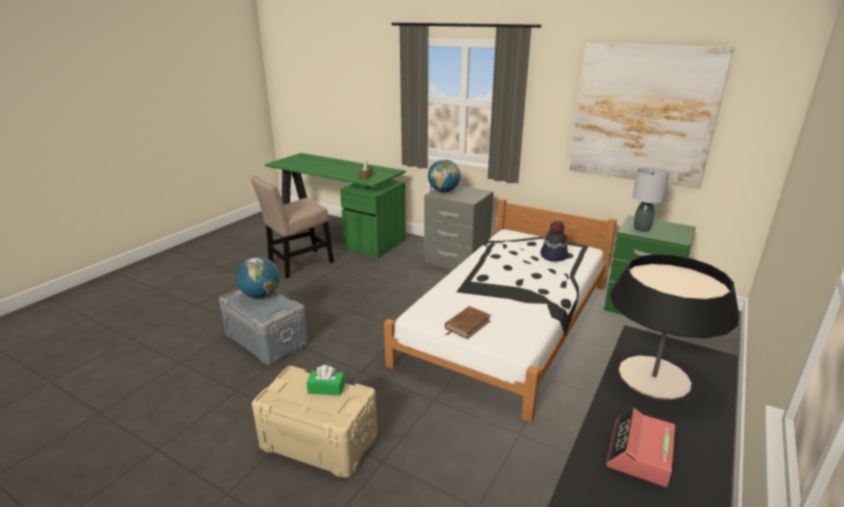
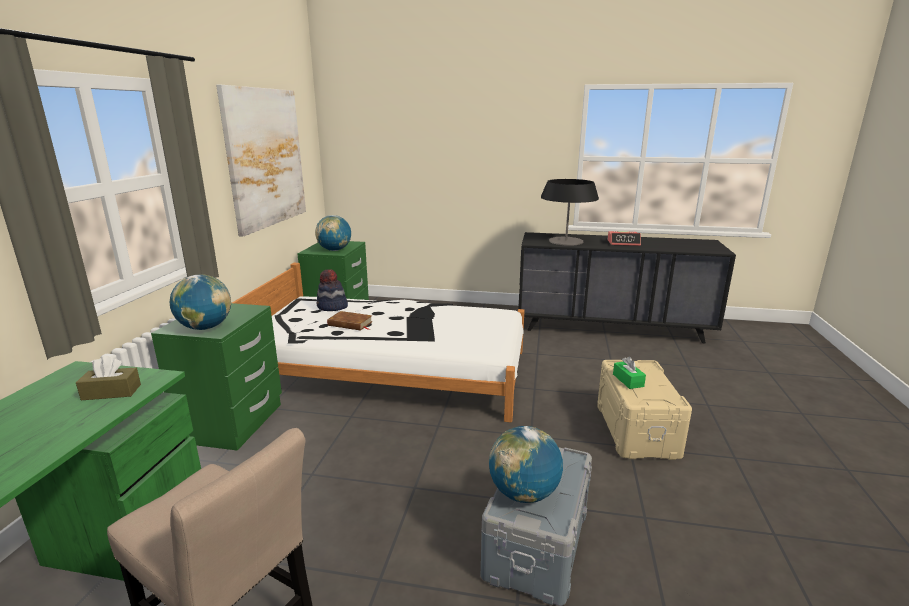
camera: 110 degrees left, 5 degrees down
grey nightstand [424,185,494,270] -> green nightstand [151,303,282,451]
brown book [445,306,491,339] -> brown book moved to [327,311,373,331]
grey table lamp [632,168,670,232] -> globe [315,215,351,251]

